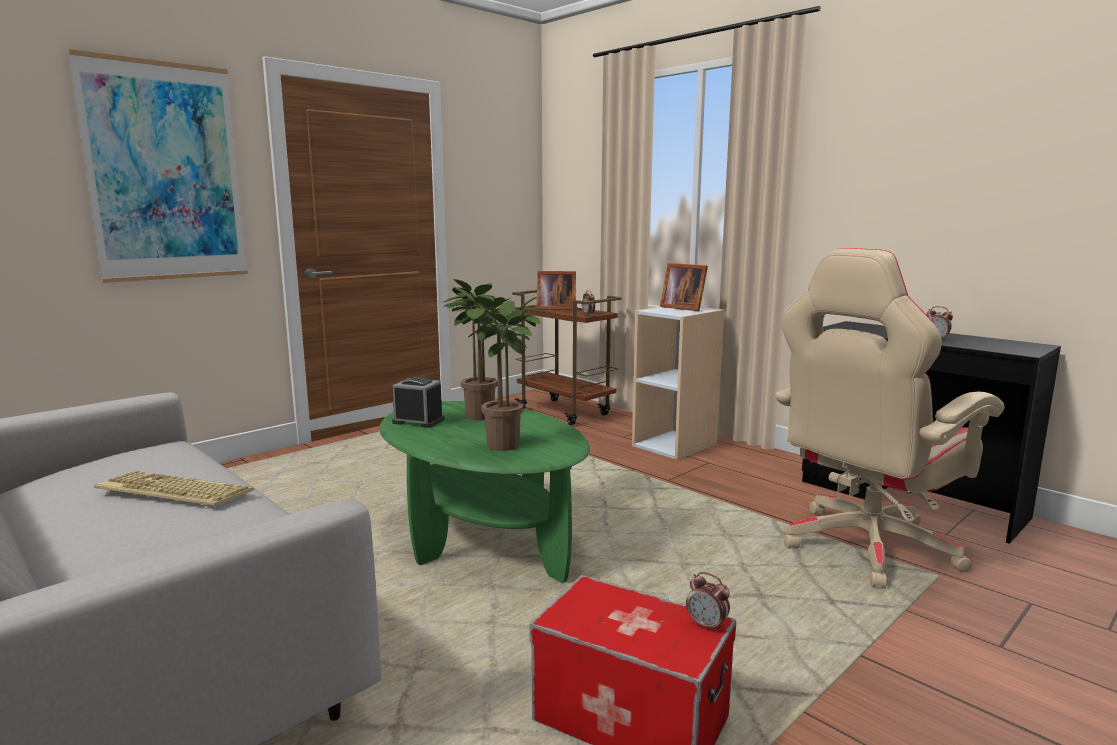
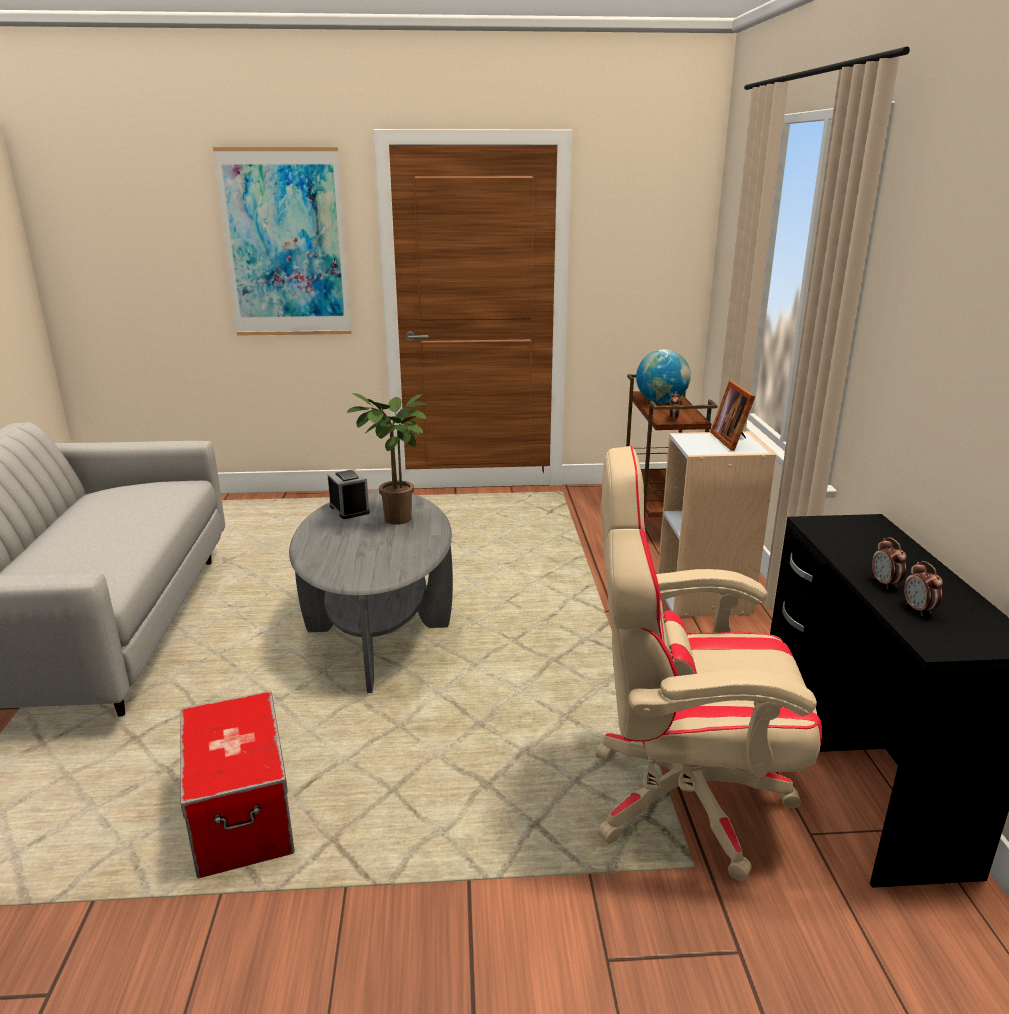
camera: 40 degrees right, 10 degrees up
keyboard [94,471,255,508] -> none
green coffee table [379,401,590,583] -> grey coffee table [289,490,453,693]
potted plant [443,287,543,451] -> none
picture frame [537,271,576,310] -> globe [636,349,691,403]
alarm clock [686,572,730,633] -> alarm clock moved to [904,561,943,616]

